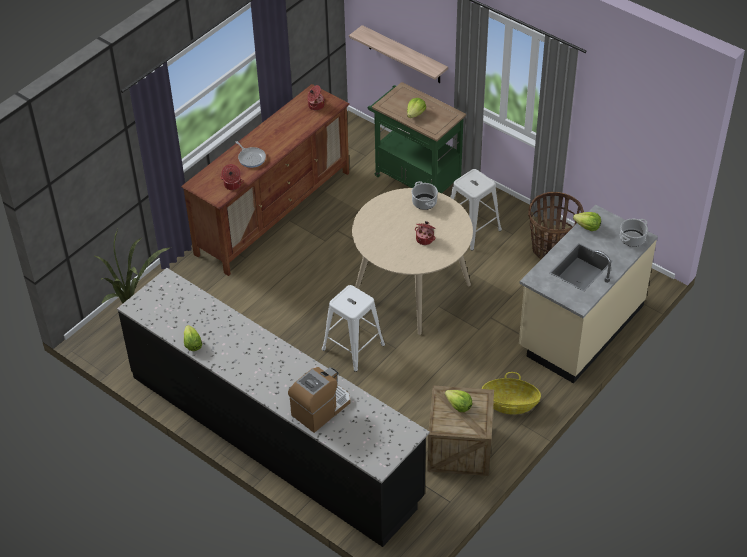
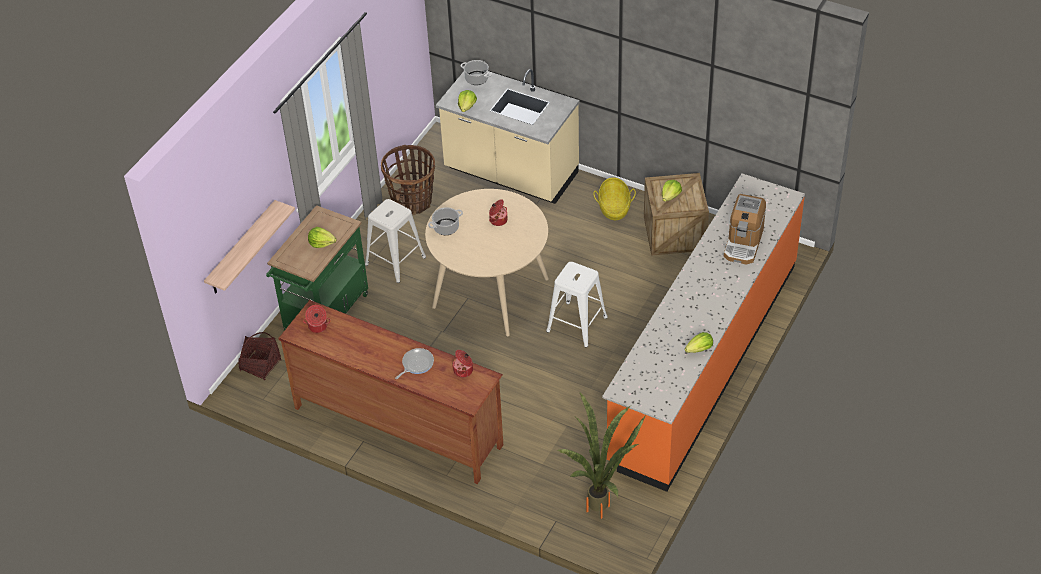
camera: 100 degrees left, 0 degrees up
black counter [117,268,430,547] -> orange counter [602,173,805,492]
coffee machine [288,367,350,433] -> coffee machine turned 105 degrees counterclockwise [724,194,766,264]
none -> basket [238,332,281,380]

